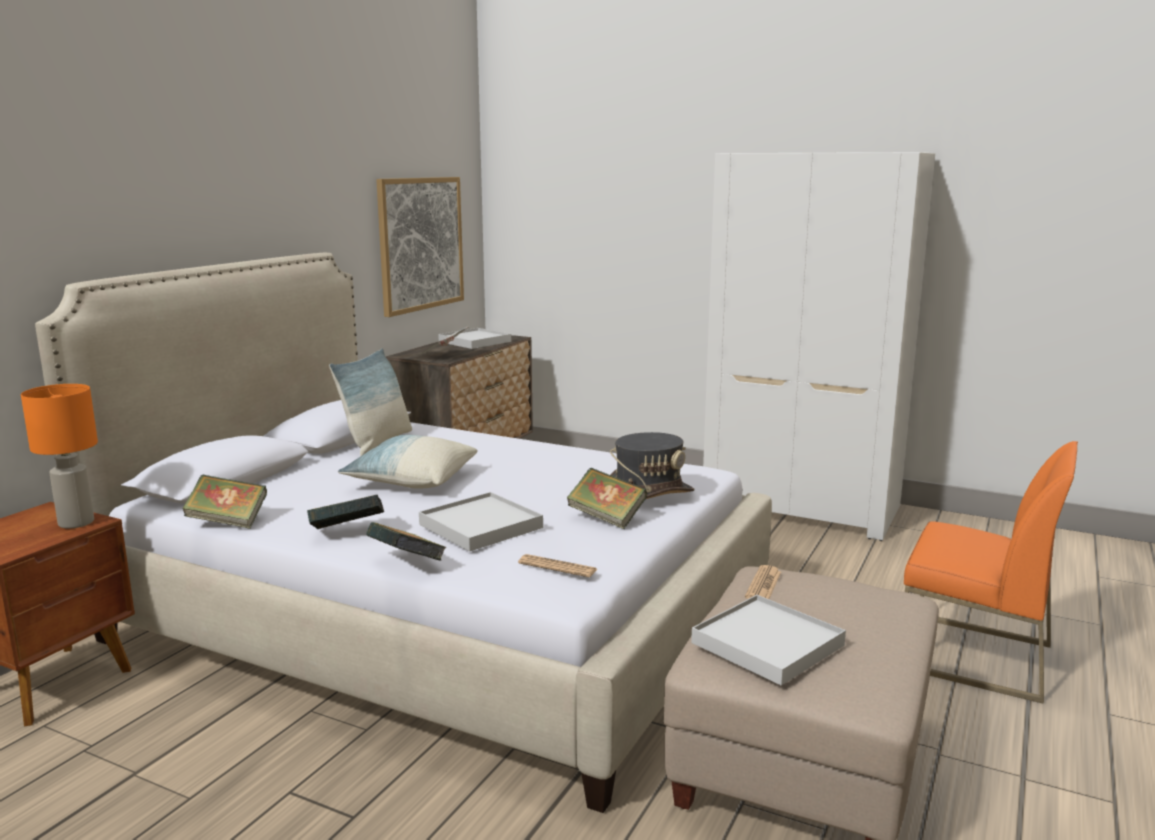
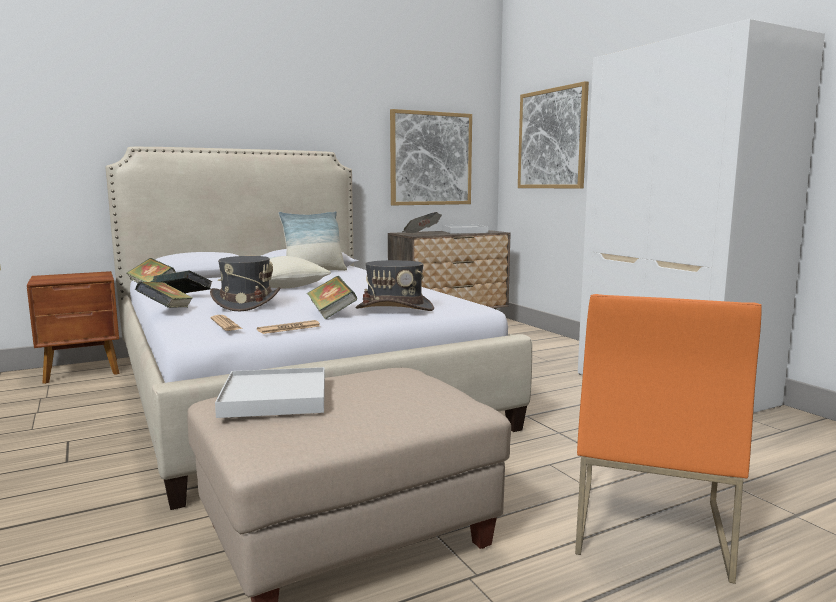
camera: 35 degrees right, 5 degrees down
orange table lamp [21,384,98,529] -> none
white tray [419,492,543,552] -> grey hat [210,256,281,311]
newspaper [745,565,781,599] -> newspaper moved to [257,320,320,334]
orange chair [904,441,1078,704] -> orange chair turned 45 degrees clockwise [575,294,762,584]
none -> picture [518,81,589,189]

